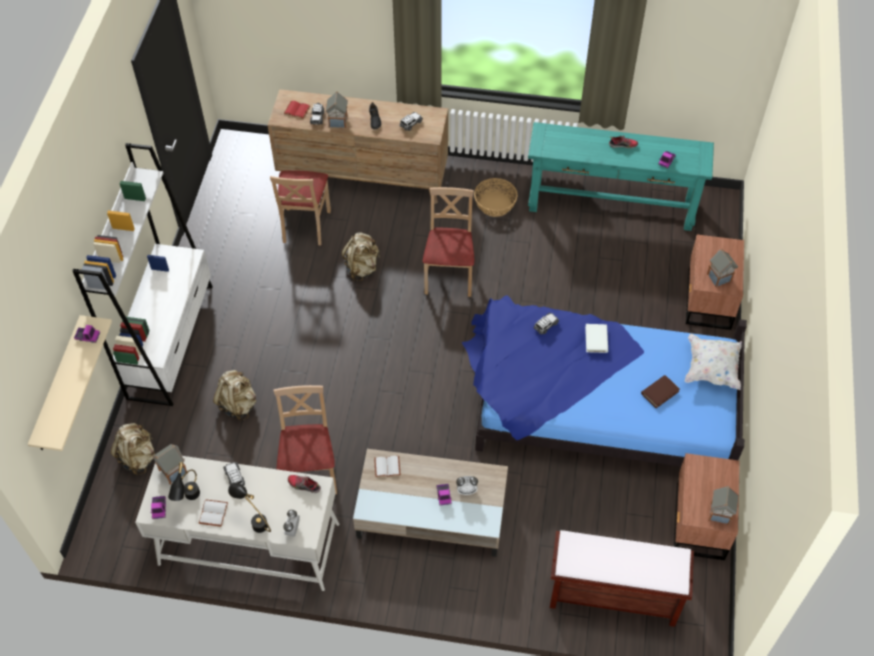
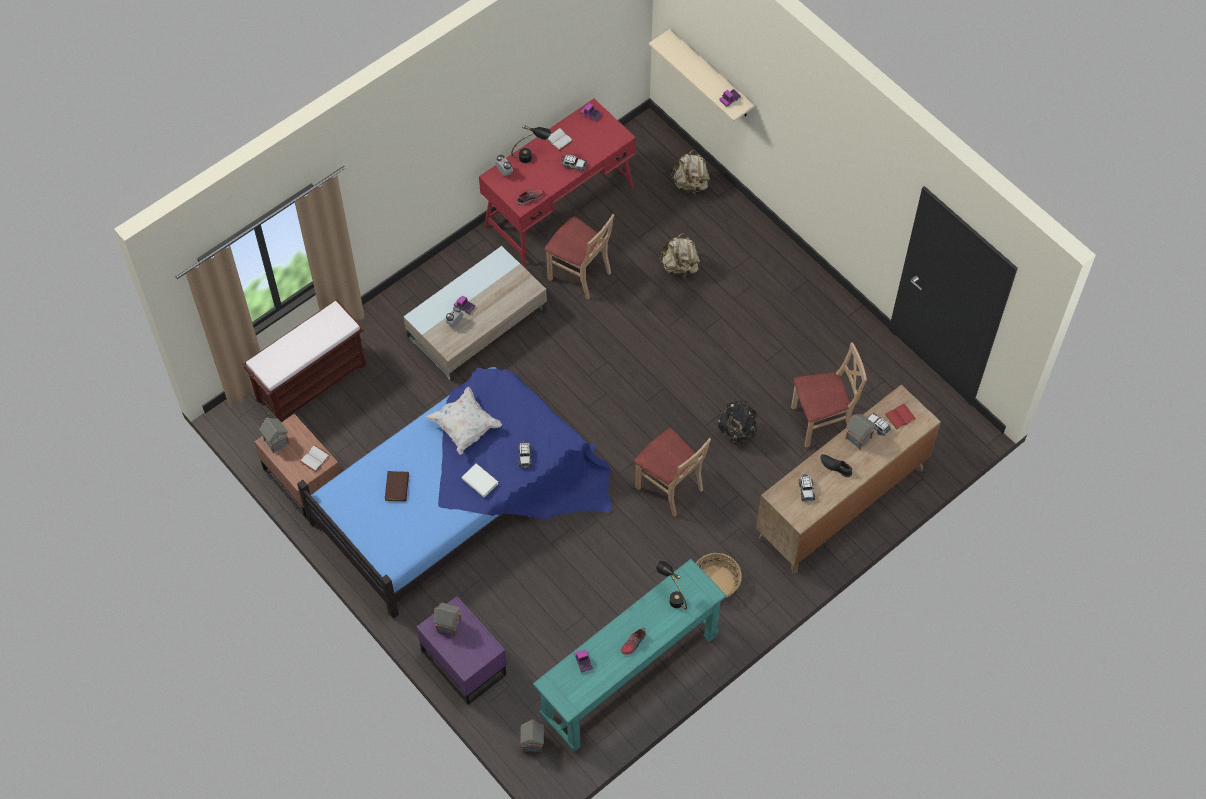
camera: 130 degrees right, 5 degrees up
white bookcase [72,143,213,406] -> none
white desk [135,456,340,591] -> red desk [479,99,636,266]
toy house [153,444,187,484] -> toy house moved to [520,720,544,752]
black table lamp [168,462,200,501] -> black table lamp moved to [656,560,687,610]
beige chair [270,171,331,245] -> beige chair turned 120 degrees clockwise [791,342,867,448]
beige backpack [342,232,380,281] -> black backpack [718,400,757,445]
white book [374,456,400,477] -> white book moved to [300,445,330,472]
white pillow [684,334,745,390] -> white pillow moved to [426,387,502,454]
brown nightstand [686,235,744,330] -> purple nightstand [416,596,507,705]

